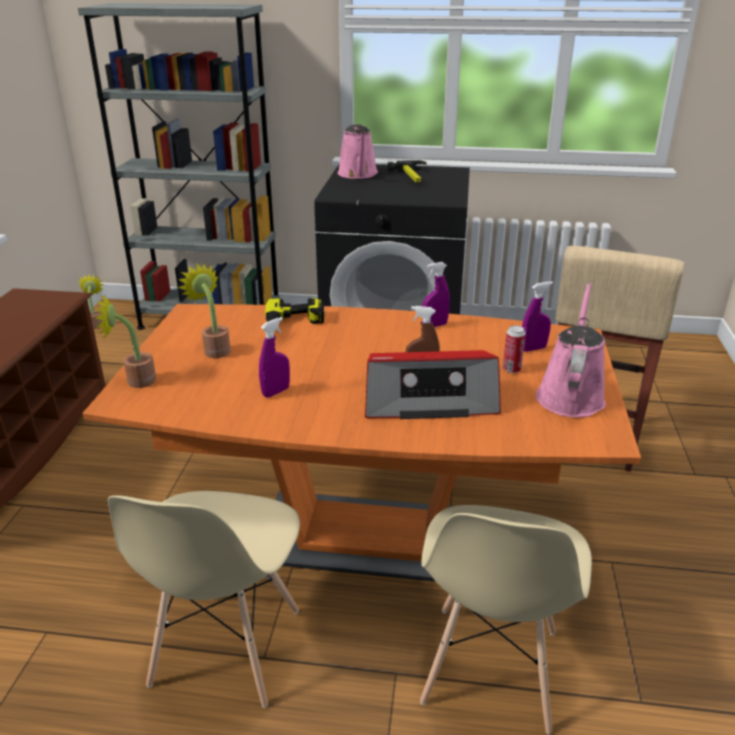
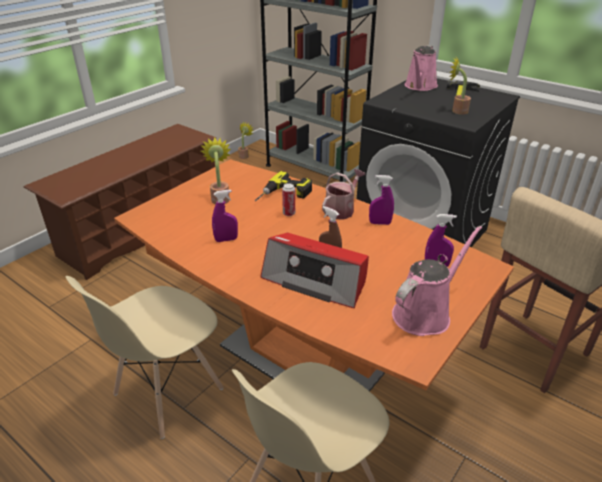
camera: 30 degrees right, 5 degrees up
potted plant [95,294,156,388] -> potted plant moved to [449,57,471,115]
can [503,325,526,373] -> can moved to [282,183,295,216]
none -> watering can [322,169,365,219]

